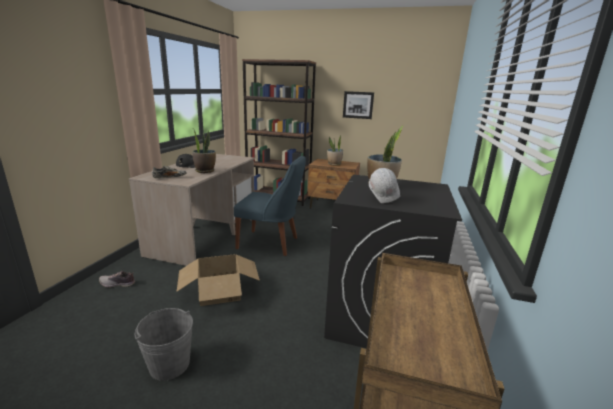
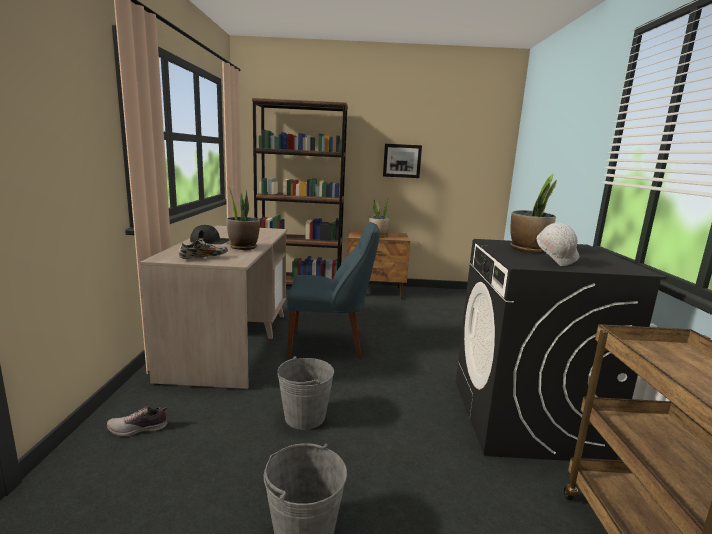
camera: 15 degrees left, 5 degrees down
cardboard box [177,254,260,306] -> grey bucket [277,356,334,430]

